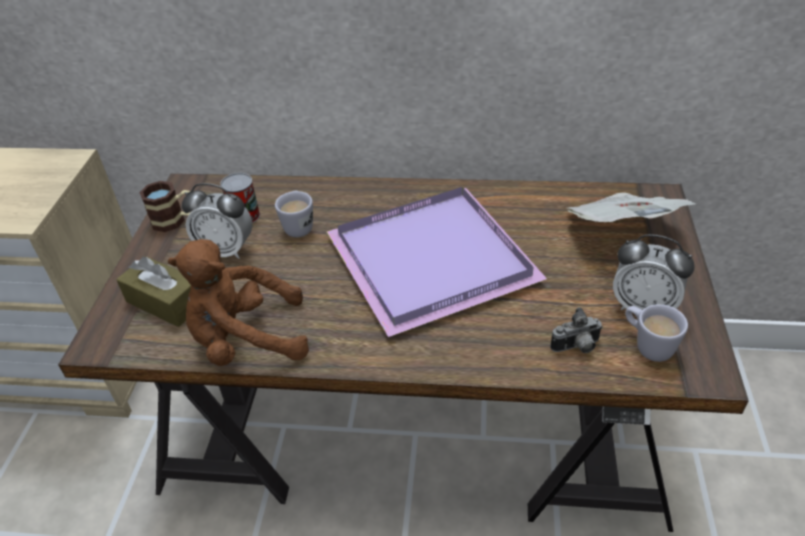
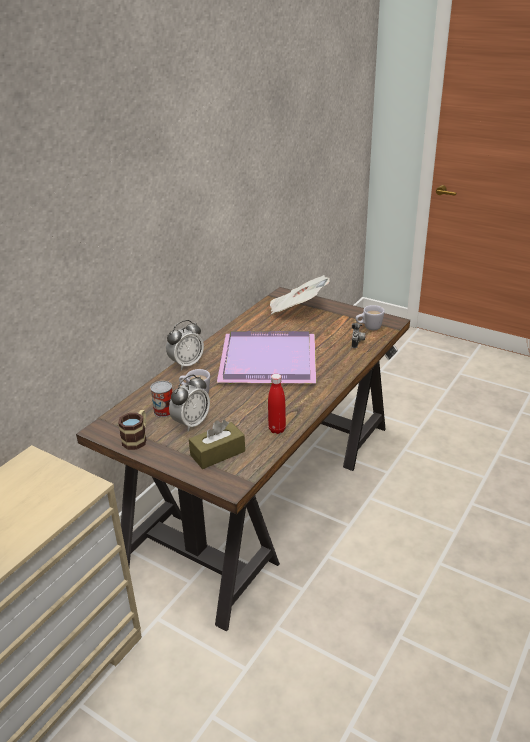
camera: 65 degrees left, 10 degrees down
brown plush toy [168,239,309,366] -> red bottle [268,374,286,434]
alarm clock [613,234,695,310] -> alarm clock moved to [166,320,204,370]

